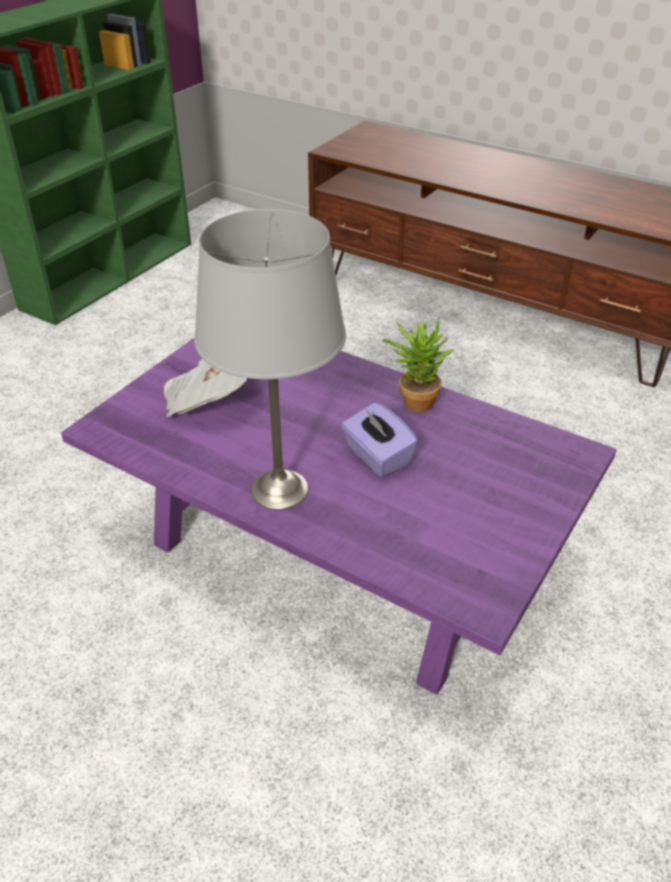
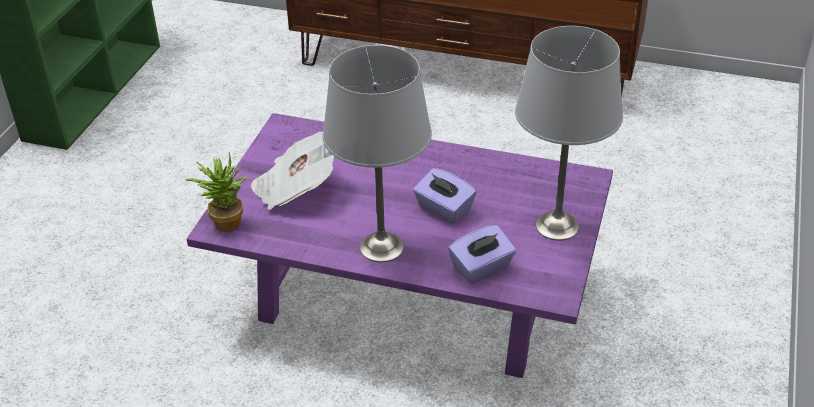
camera: 15 degrees left, 0 degrees up
potted plant [382,317,454,412] -> potted plant moved to [186,152,247,232]
none -> purple tissue box [448,225,516,284]
none -> grey table lamp [515,26,623,240]

